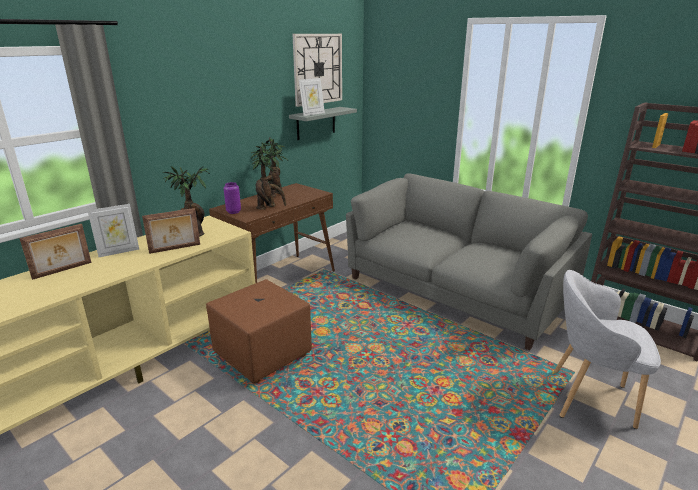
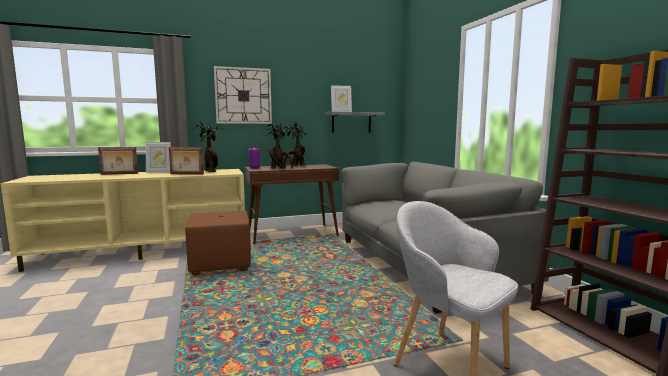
camera: 30 degrees right, 15 degrees down
wall clock [292,34,342,107] -> wall clock moved to [214,66,272,124]

